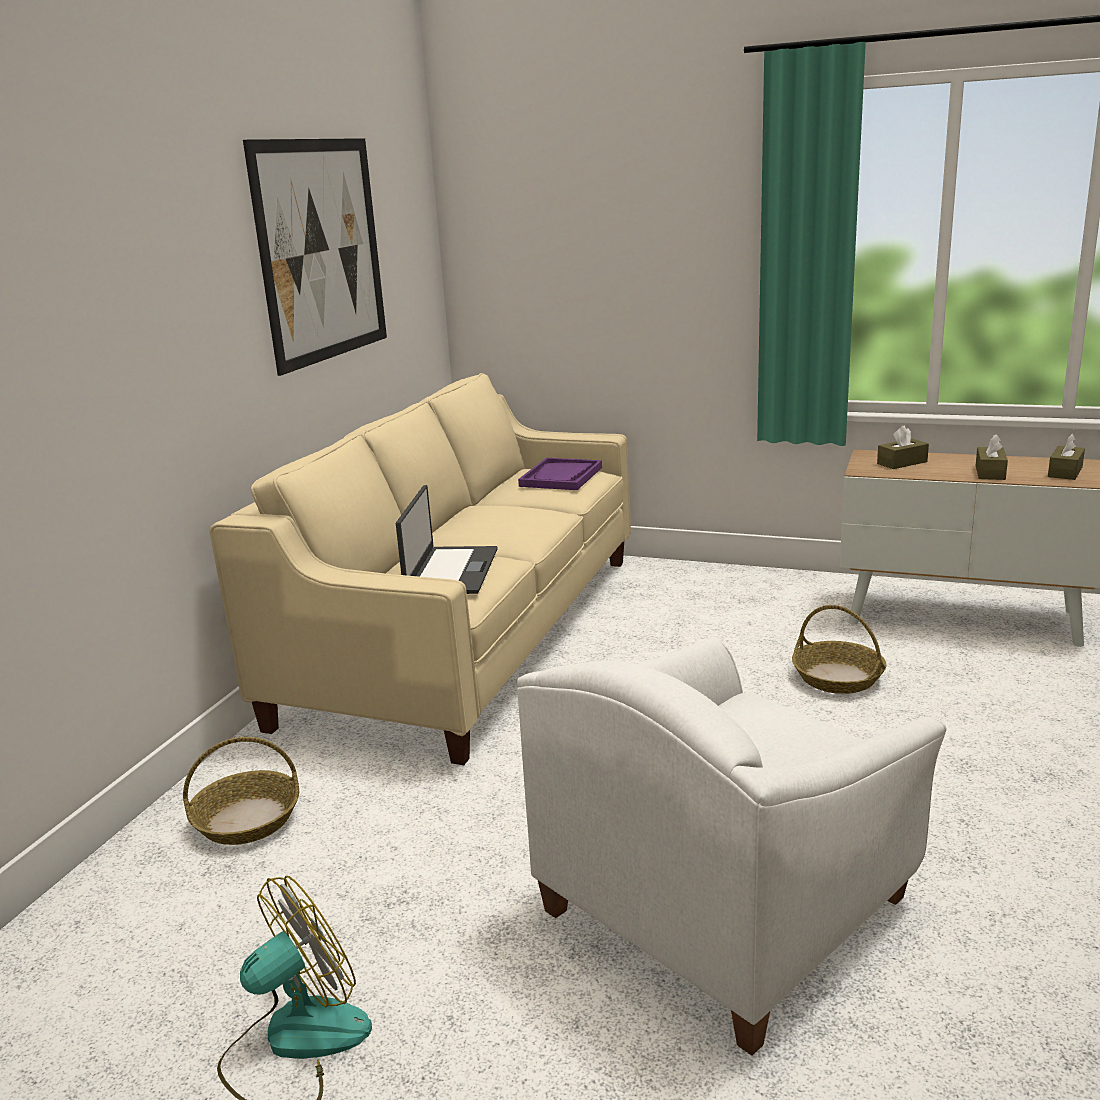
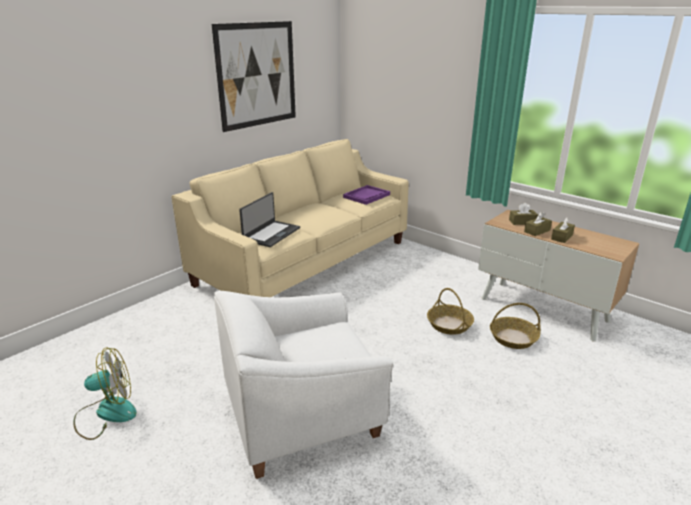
camera: 20 degrees right, 5 degrees up
basket [183,737,299,845] -> basket moved to [490,303,541,349]
brown tissue box [1048,433,1085,480] -> brown tissue box moved to [524,212,552,236]

